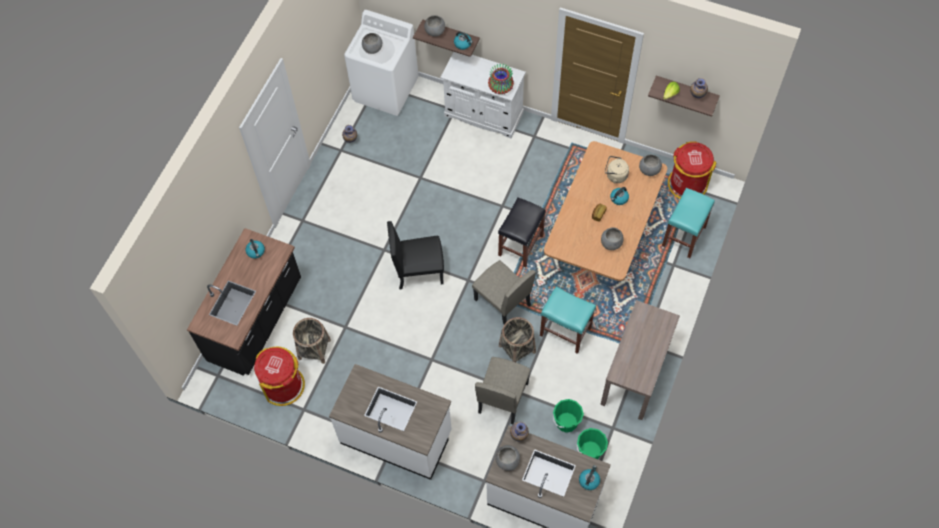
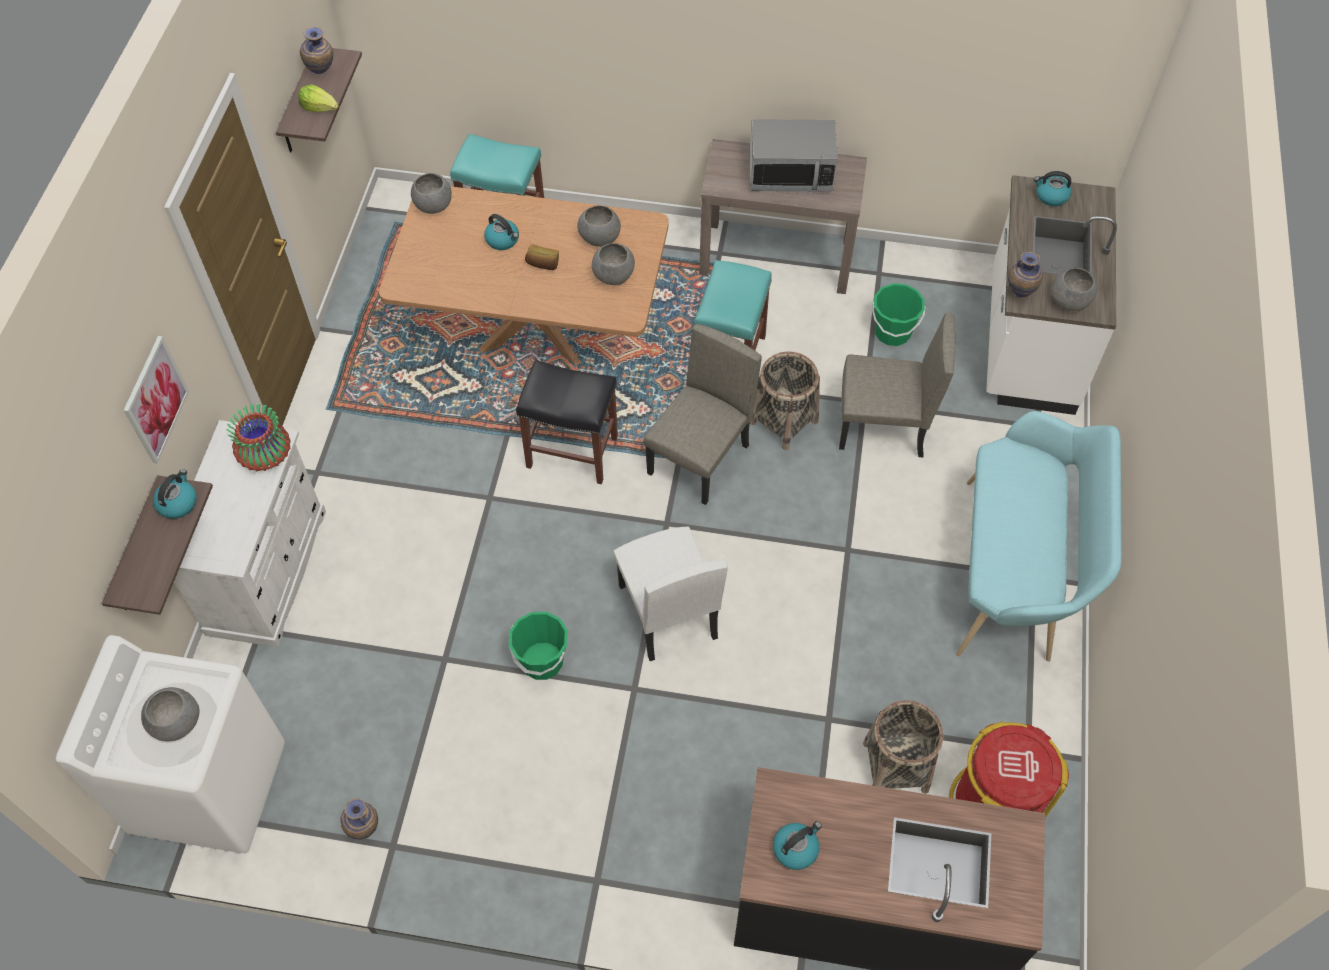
camera: 105 degrees left, 5 degrees down
white counter [329,364,452,480] -> turquoise bench [956,411,1122,661]
black chair [387,221,444,289] -> white chair [613,527,728,661]
grey bowl [424,15,445,37] -> grey bowl moved to [592,243,635,285]
green bucket [577,428,608,459] -> green bucket moved to [509,612,568,680]
beige kettle [605,156,629,183] -> none
red trash can [668,141,716,199] -> none
none -> picture [123,336,189,464]
none -> microwave [749,119,838,192]

